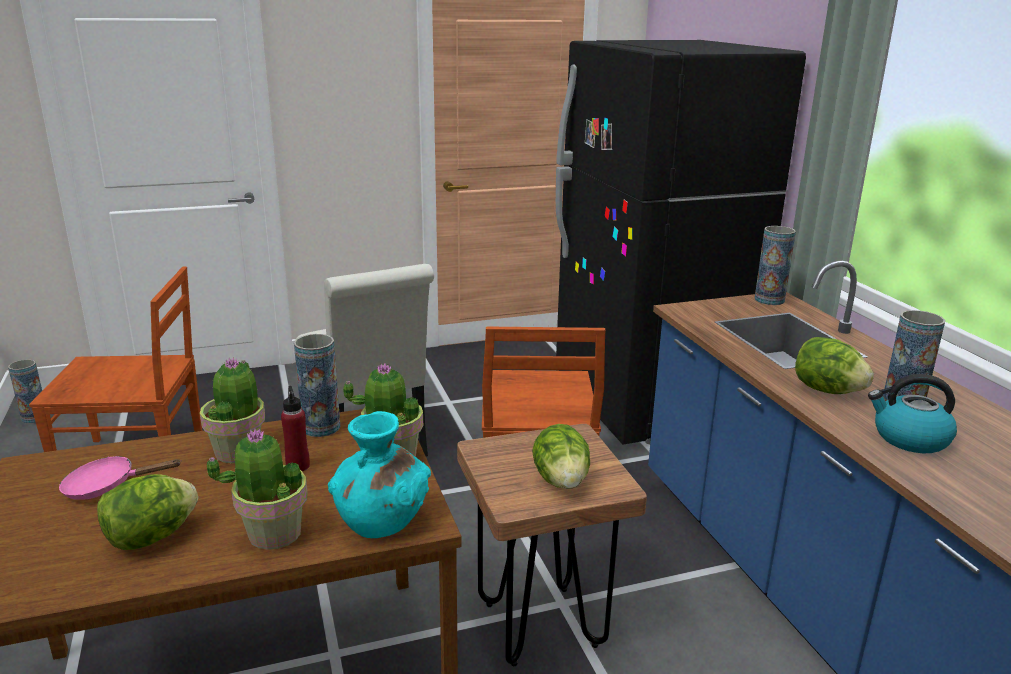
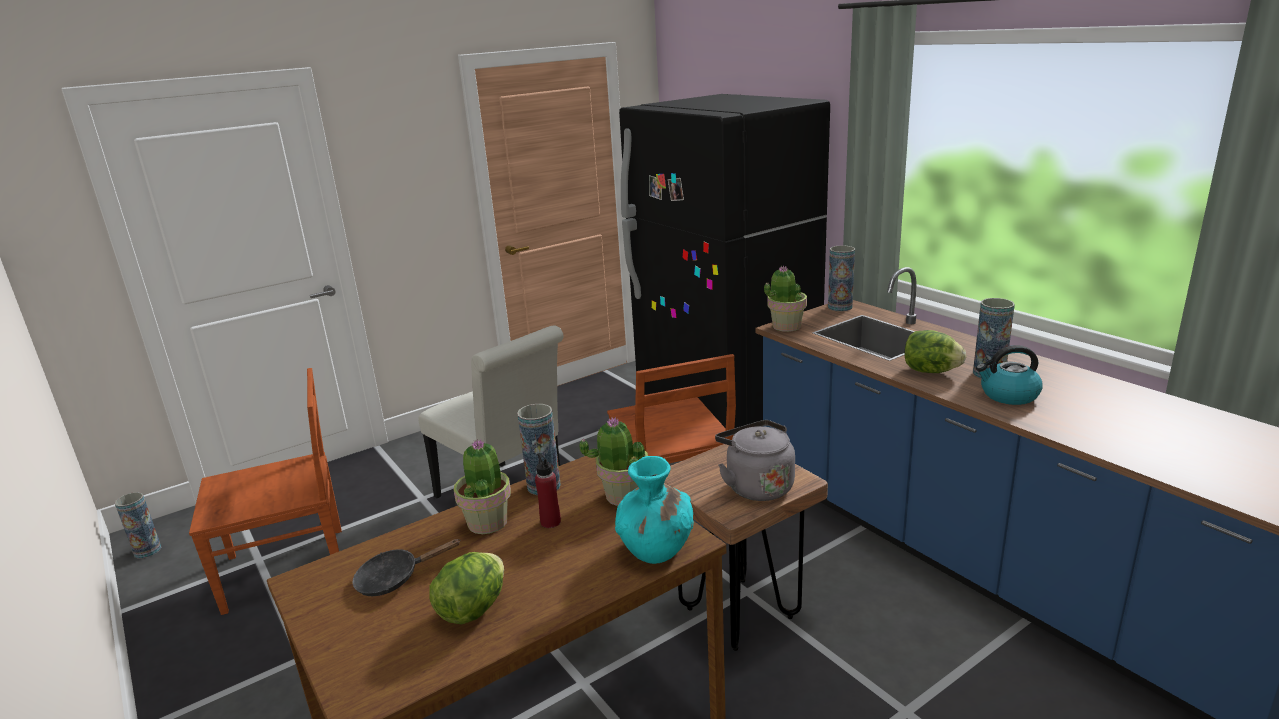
camera: 15 degrees left, 0 degrees up
pink frying pan [59,456,181,500] -> black frying pan [353,539,460,596]
potted plant [207,429,308,550] -> potted plant moved to [764,265,807,332]
lettuce [532,424,590,489] -> grey kettle [715,420,795,501]

